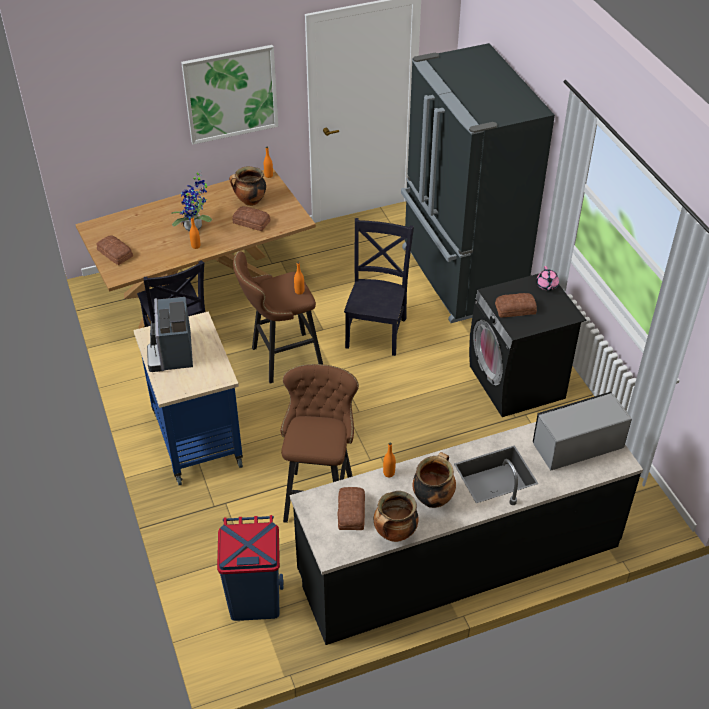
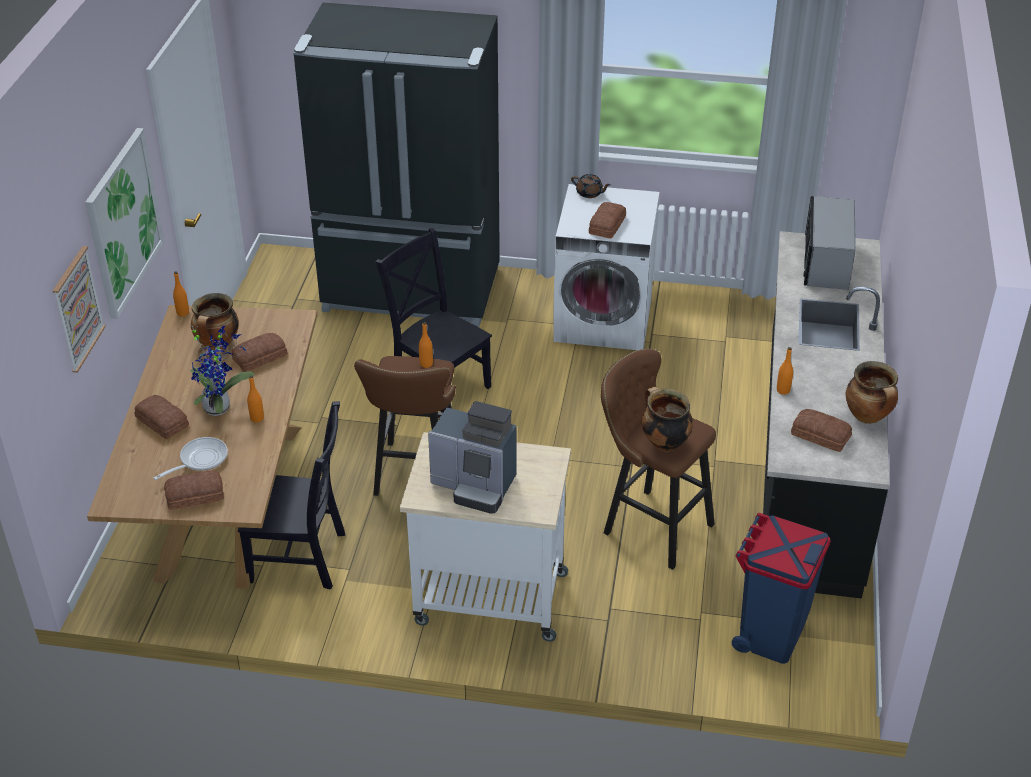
camera: 60 degrees left, 5 degrees down
blue cart [133,312,243,485] -> white cart [400,432,571,642]
cooking pot [412,452,456,508] -> cooking pot moved to [642,387,693,452]
black washing machine [469,273,587,417] -> white washing machine [553,184,660,350]
pink teapot [536,266,559,291] -> brown teapot [571,174,611,198]
none -> picture [53,246,106,373]
none -> bread [135,395,189,439]
none -> frying pan [154,437,228,480]

